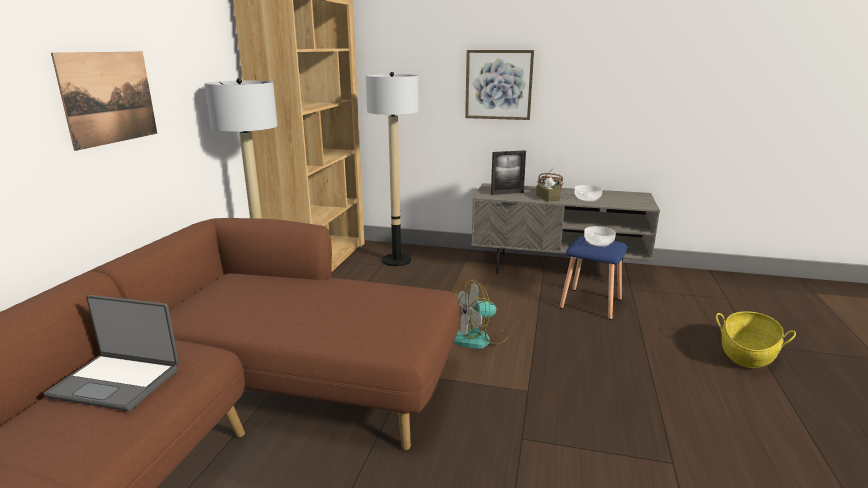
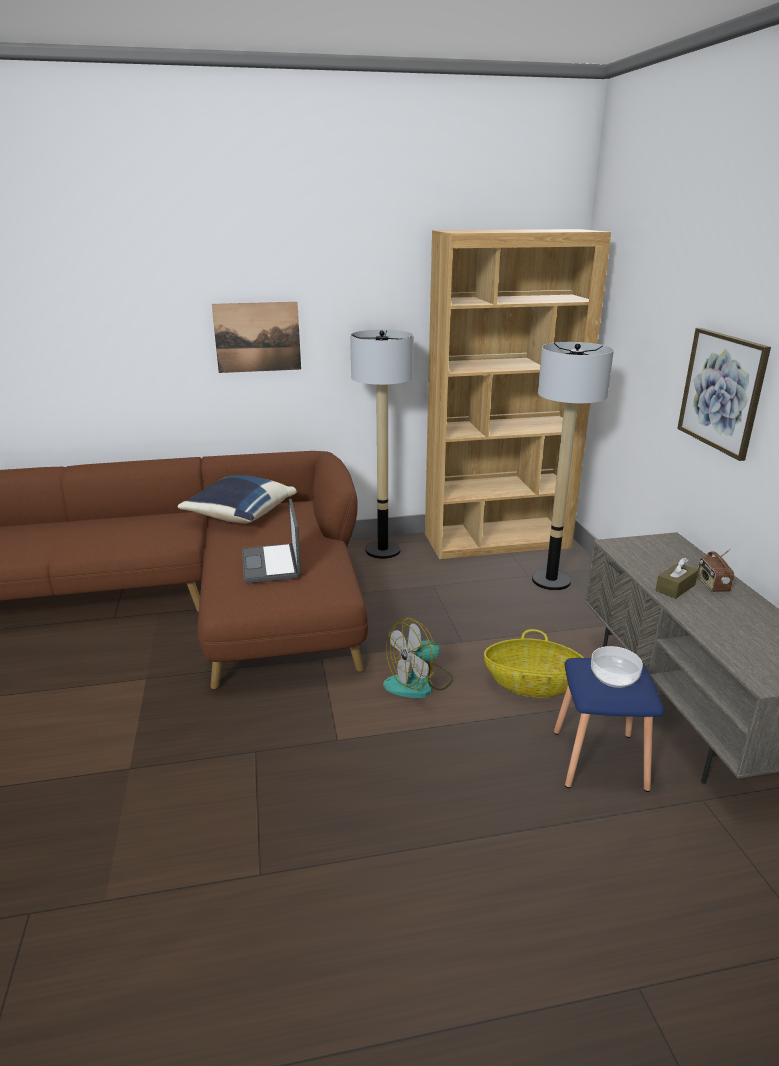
camera: 65 degrees right, 5 degrees up
laptop [44,295,179,411] -> laptop moved to [242,499,301,584]
fan [454,279,508,349] -> fan turned 75 degrees counterclockwise [383,618,453,698]
picture frame [491,150,526,195] -> none
bowl [574,185,603,202] -> none
basket [716,311,796,368] -> basket moved to [484,629,584,698]
none -> blue pillow [178,475,297,523]

